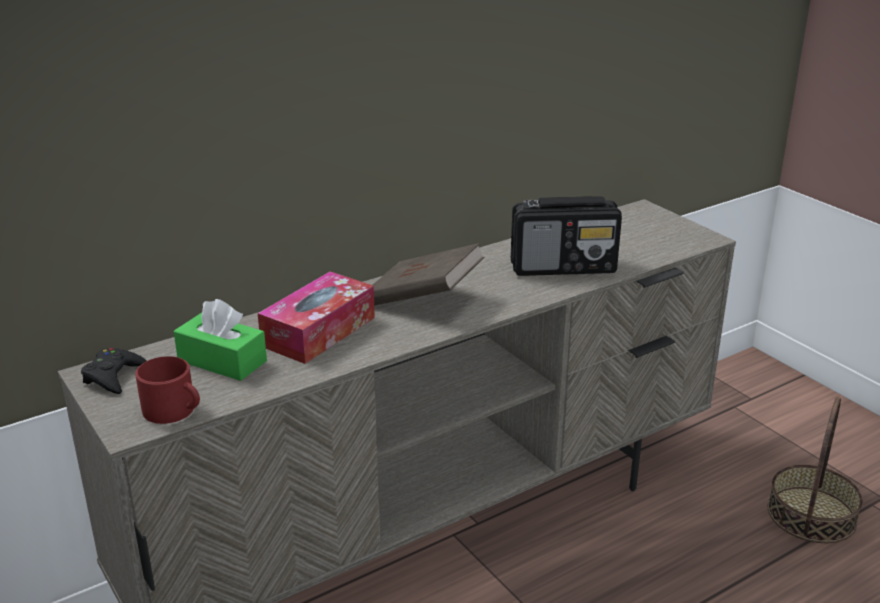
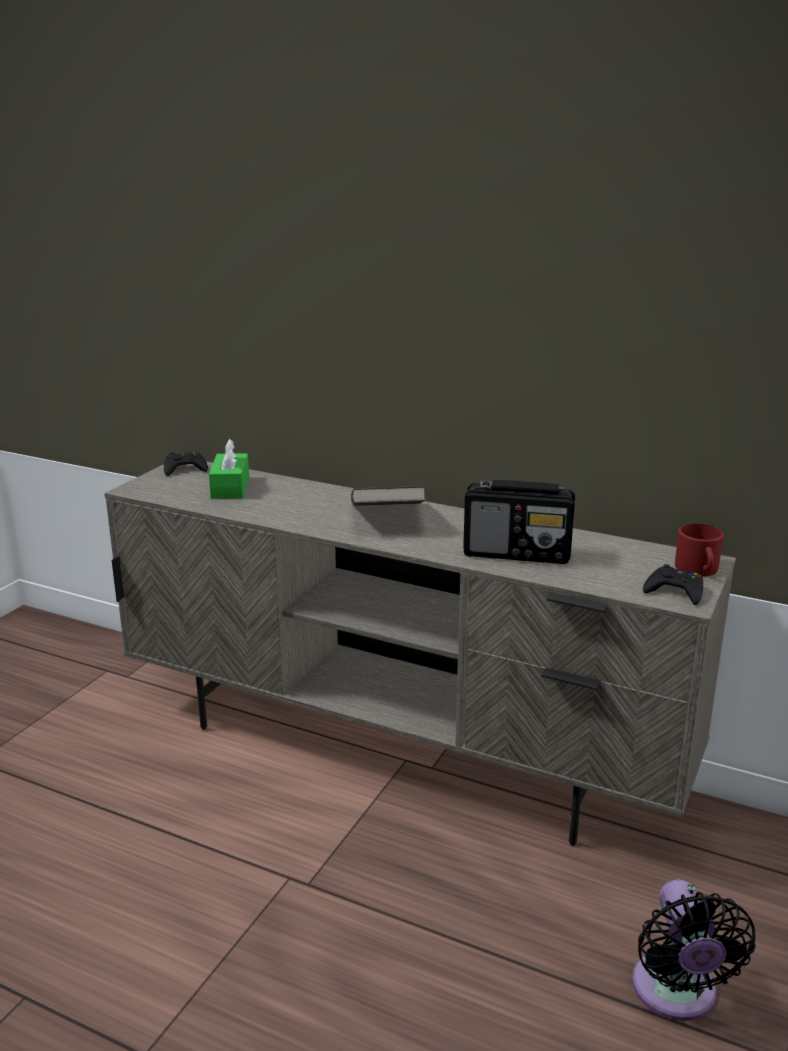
camera: 60 degrees right, 5 degrees down
red mug [135,356,200,424] -> red mug moved to [675,524,724,576]
tissue box [258,272,375,364] -> none
radio [511,196,622,276] -> radio turned 45 degrees counterclockwise [463,480,575,564]
basket [767,397,863,543] -> black fan [632,879,756,1021]
none -> black game controller [643,564,703,605]

